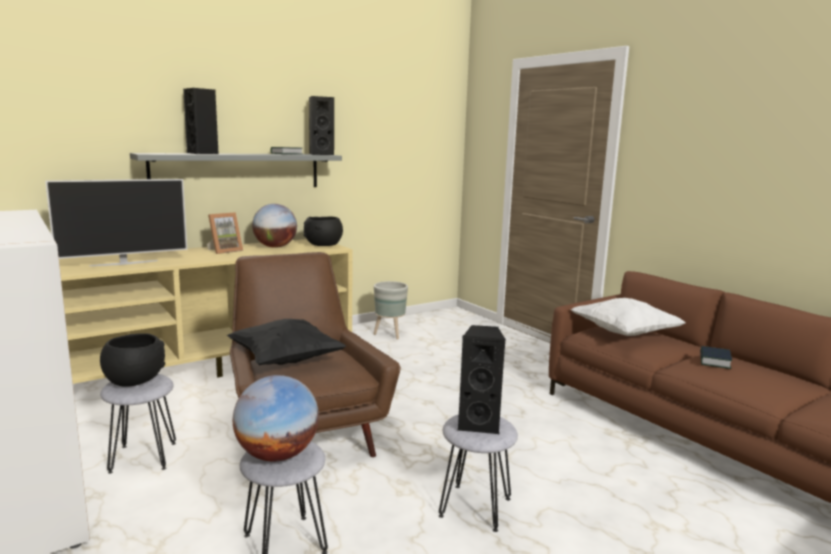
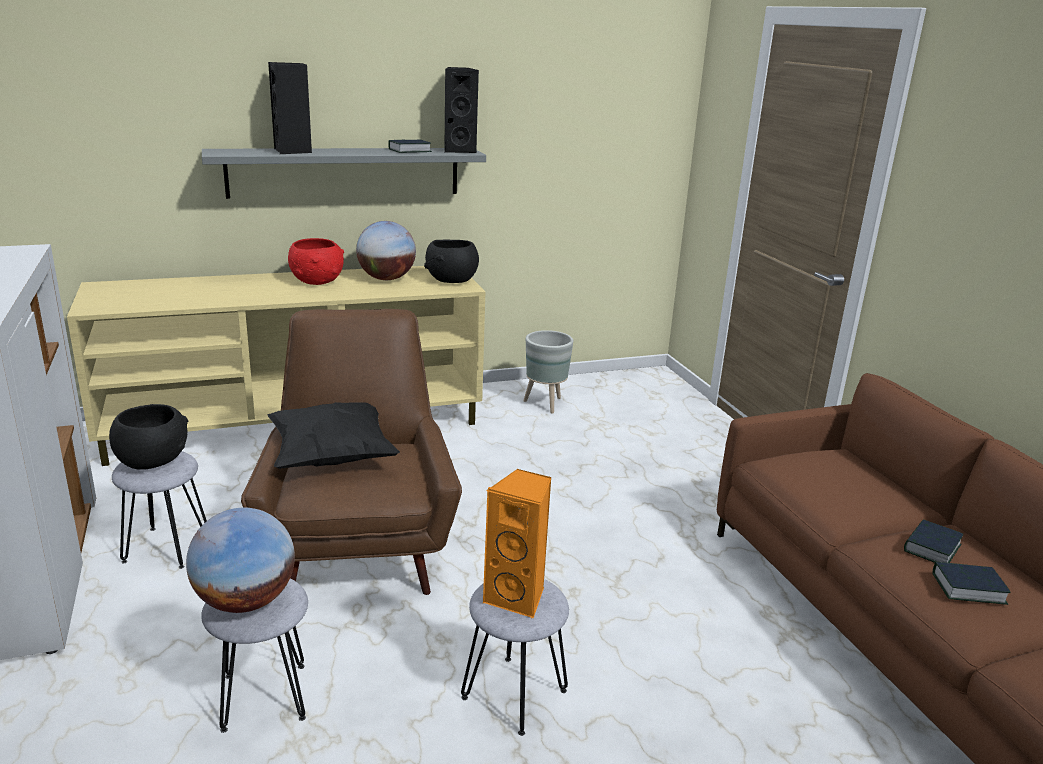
camera: 15 degrees right, 10 degrees up
television [45,179,187,266] -> none
picture frame [207,212,243,254] -> red bowl [288,238,344,285]
black speaker [457,325,506,434] -> orange speaker [482,469,552,618]
white pillow [570,298,686,336] -> none
none -> book [932,562,1011,605]

